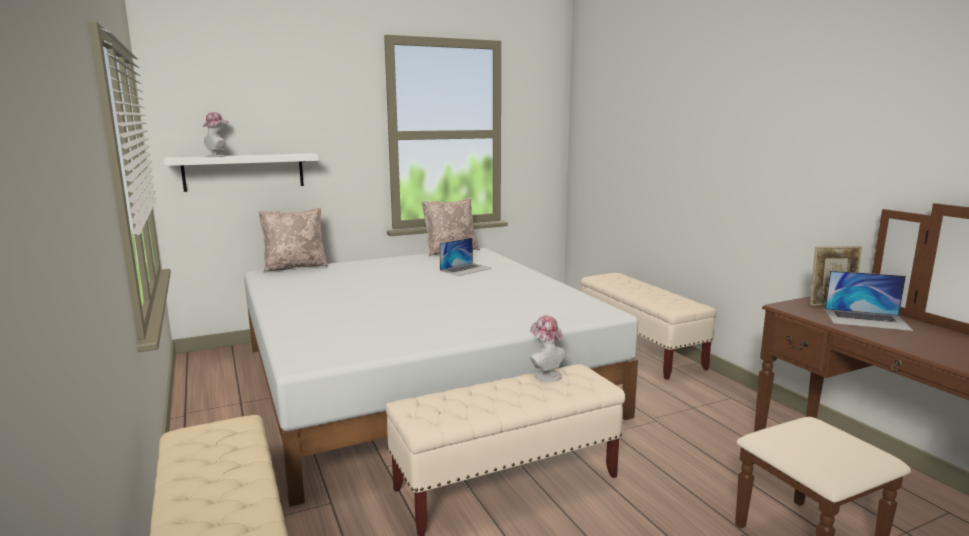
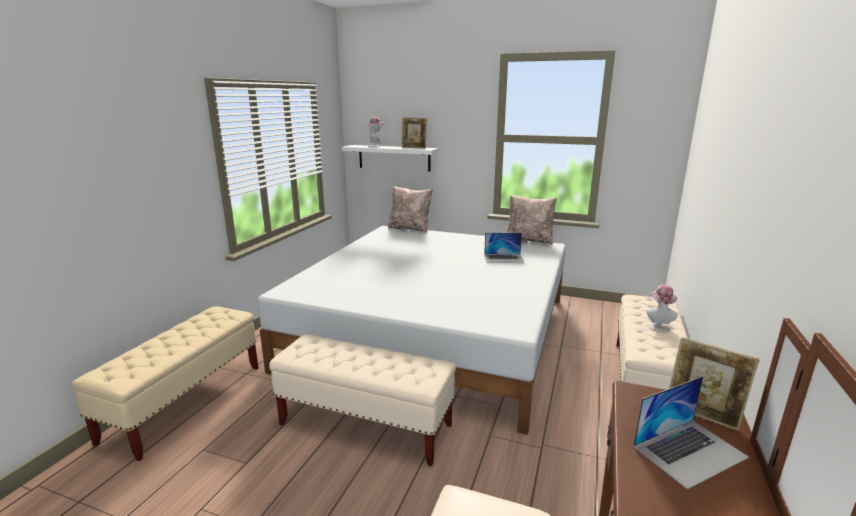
camera: 45 degrees right, 5 degrees up
hat [530,315,566,382] -> hat moved to [646,284,678,333]
laptop [825,271,913,331] -> laptop turned 90 degrees counterclockwise [633,376,749,489]
none -> picture frame [402,117,427,149]

